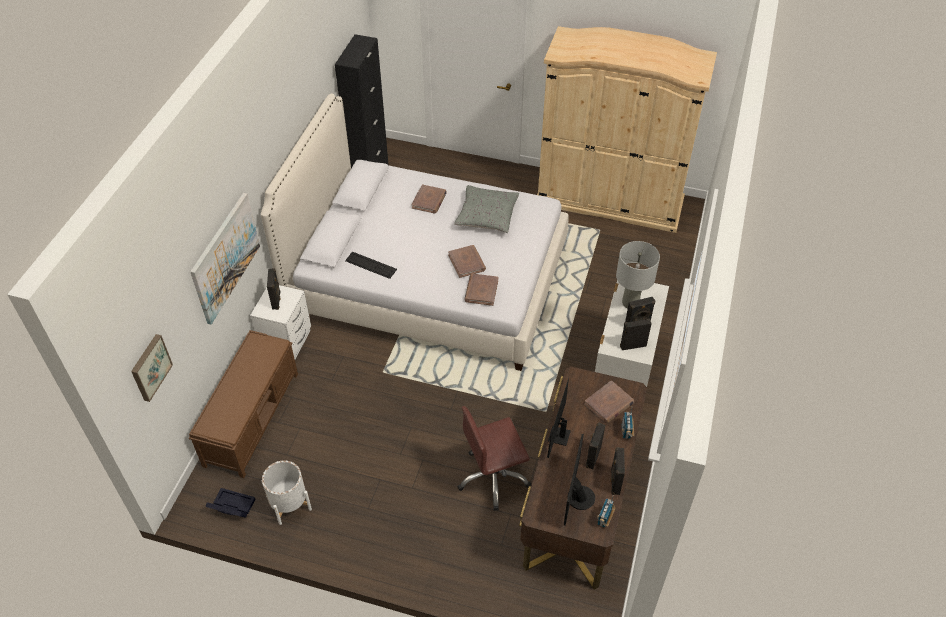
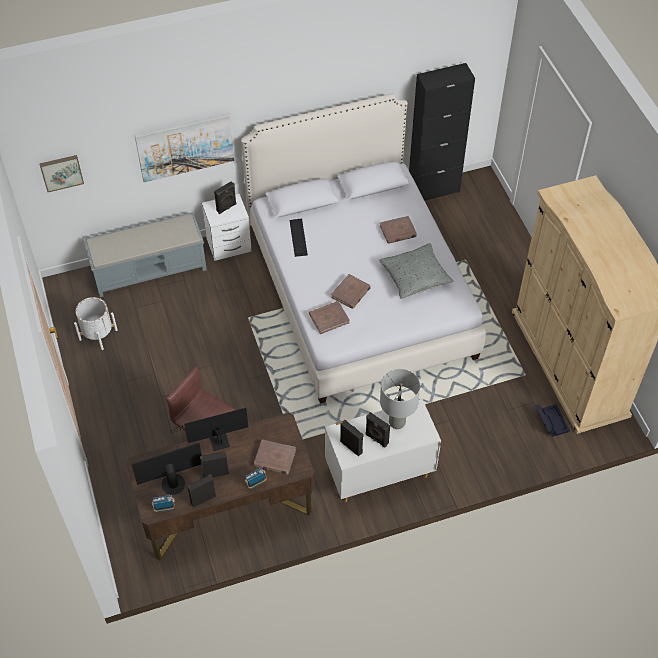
camera: 55 degrees right, 5 degrees up
brown bench [189,330,298,478] -> grey bench [84,212,207,297]
black storage box [205,488,255,518] -> black storage box moved to [535,404,570,437]

